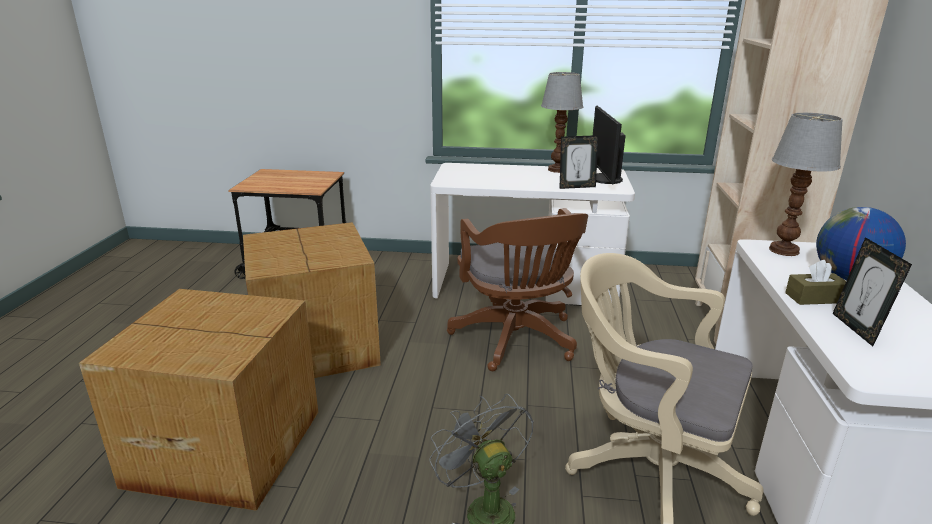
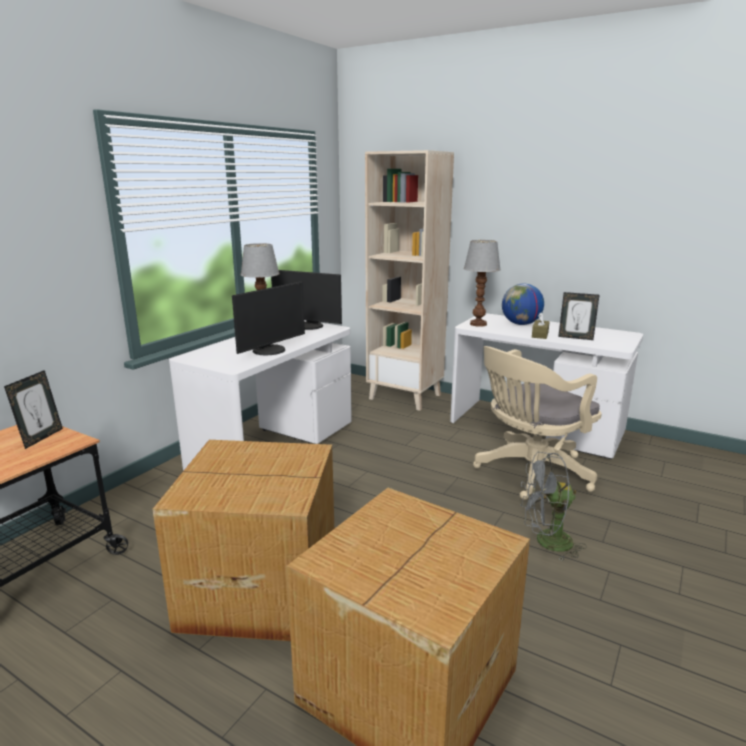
camera: 65 degrees left, 5 degrees down
brown office chair [447,208,588,371] -> none
picture frame [559,135,598,189] -> picture frame moved to [4,370,63,449]
none -> monitor [232,281,305,355]

